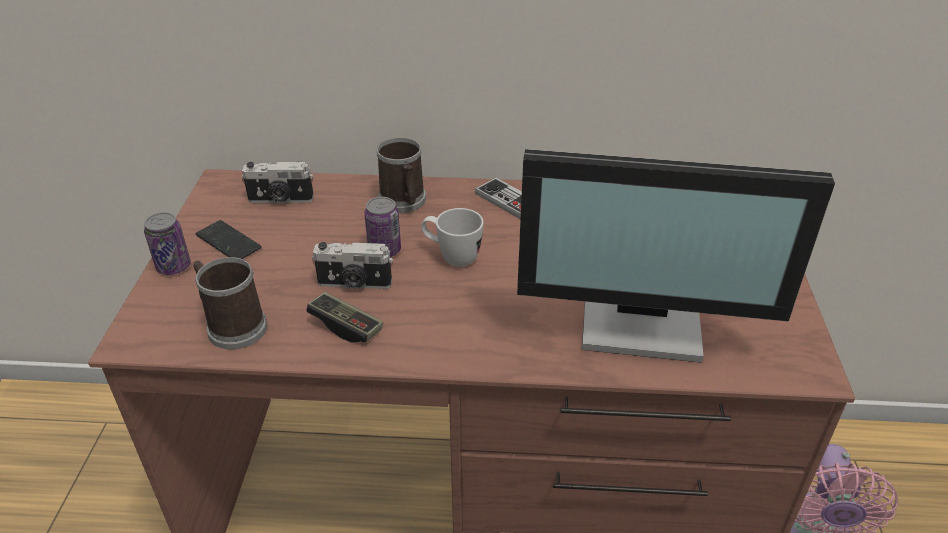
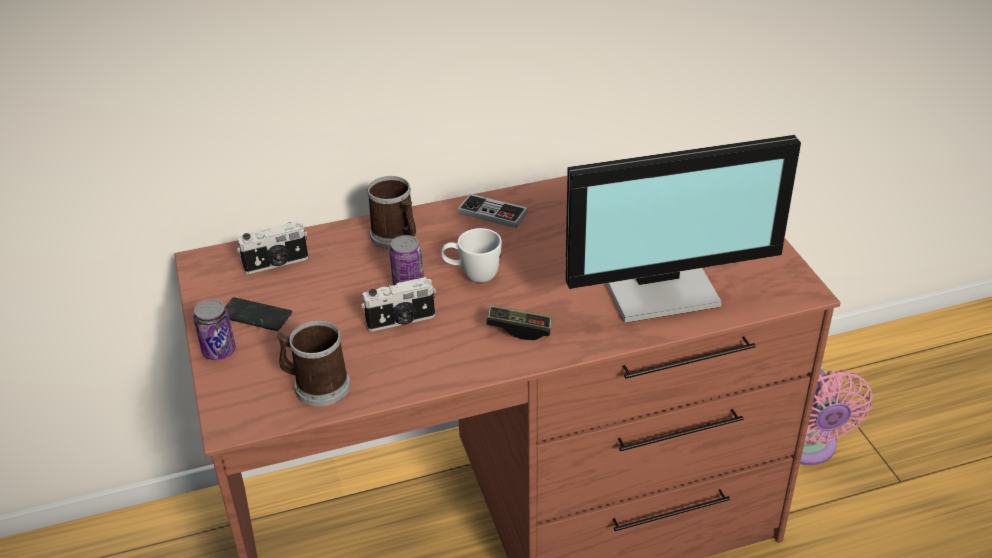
camera: 20 degrees left, 0 degrees up
game controller [306,292,383,343] -> game controller moved to [486,305,552,340]

